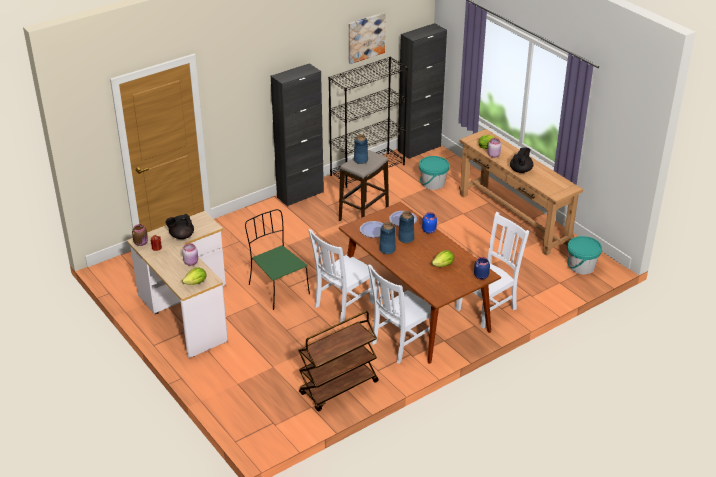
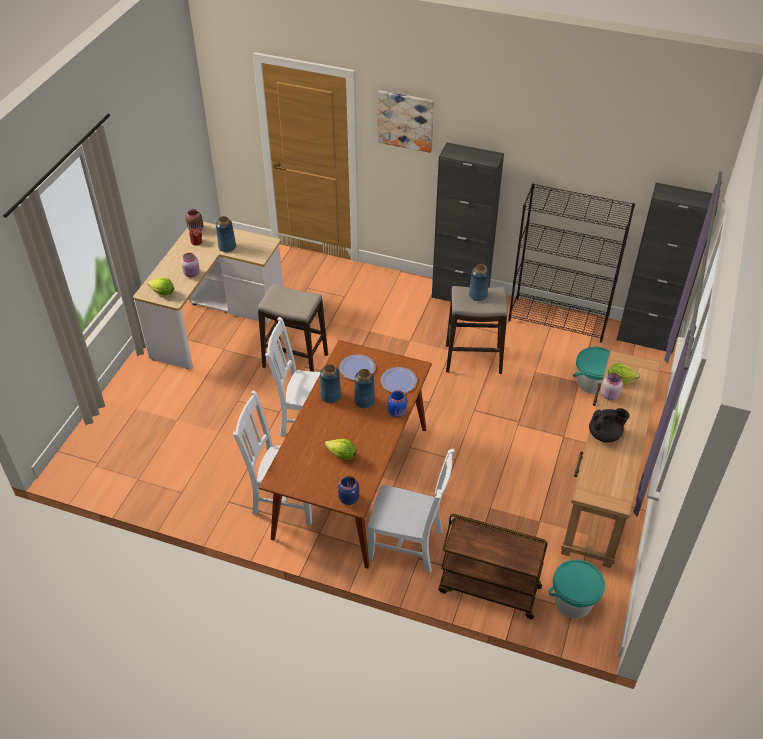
camera: 55 degrees right, 10 degrees up
black teapot [165,214,194,239] -> blue vase [216,216,236,252]
green chair [245,209,310,310] -> stool [258,284,328,372]
brown cart [298,311,379,412] -> brown cart moved to [438,514,548,619]
picture [348,13,386,64] -> picture moved to [377,90,434,153]

